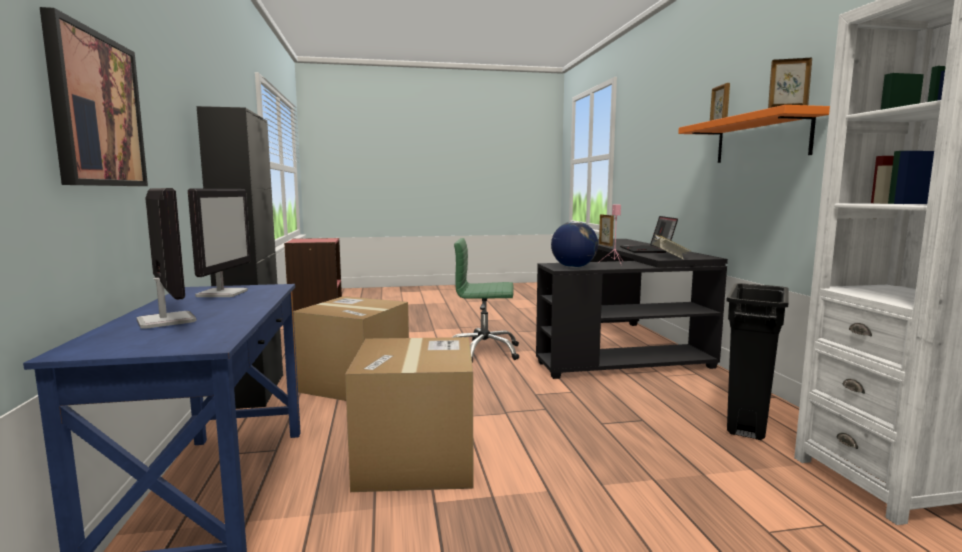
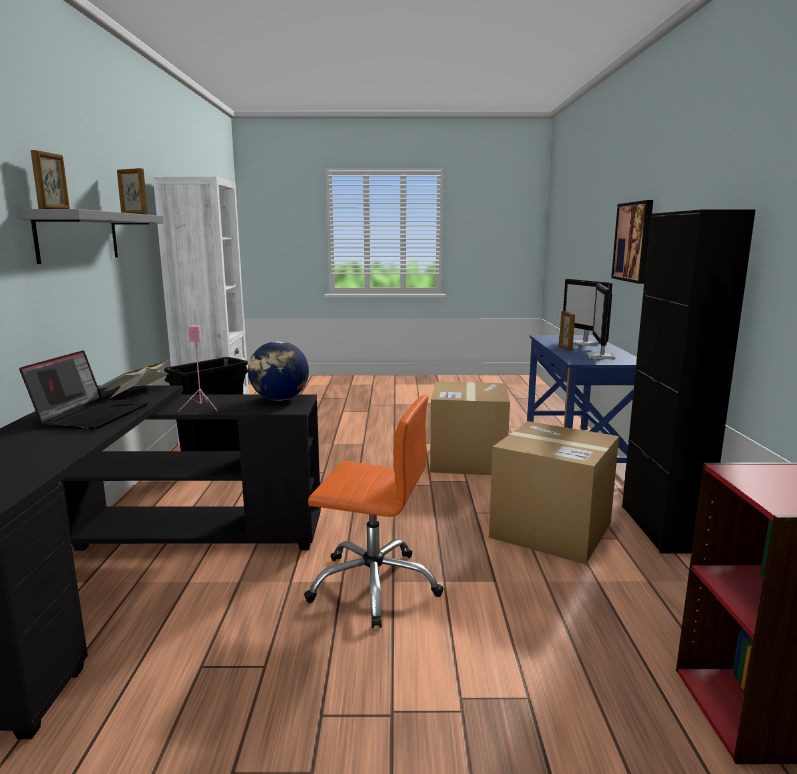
camera: 170 degrees left, 5 degrees up
green office chair [453,238,519,362] -> orange office chair [304,395,444,628]
picture frame [599,214,614,247] -> picture frame moved to [559,311,575,351]
orange shelf [678,105,830,163] -> grey shelf [18,209,163,264]

